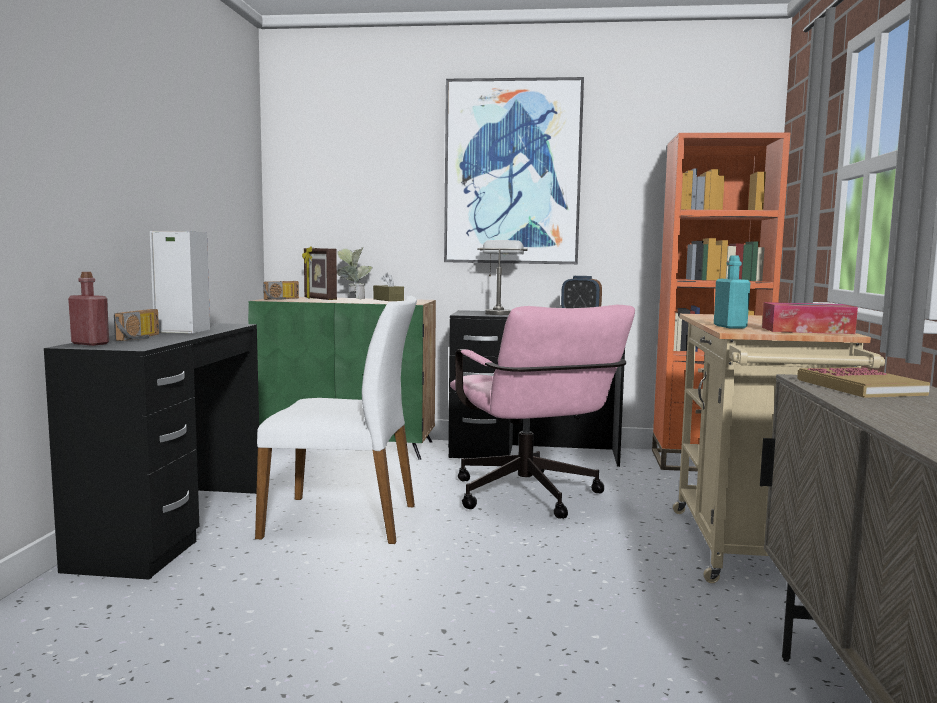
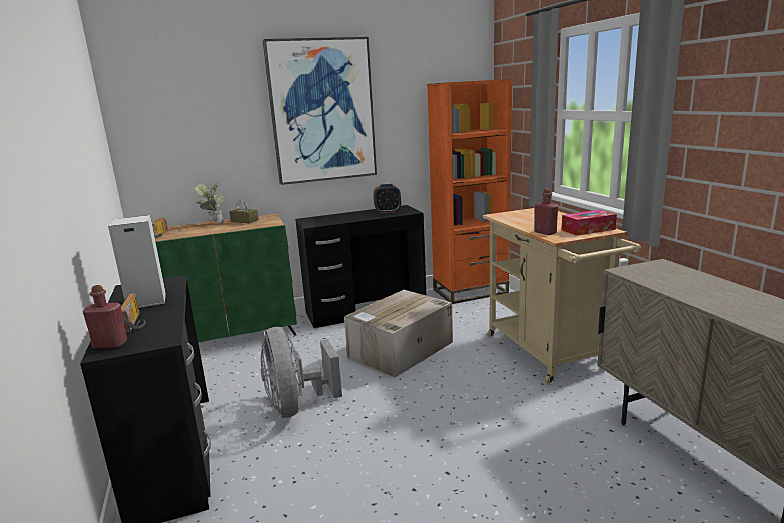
camera: 25 degrees left, 10 degrees up
white chair [255,296,417,544] -> grey fan [261,327,342,418]
picture frame [302,246,337,300] -> none
pink office chair [450,305,635,519] -> cardboard box [344,290,453,377]
grey table lamp [477,240,527,315] -> none
turquoise bottle [714,255,751,328] -> red bottle [534,189,558,235]
book [797,367,930,398] -> none

